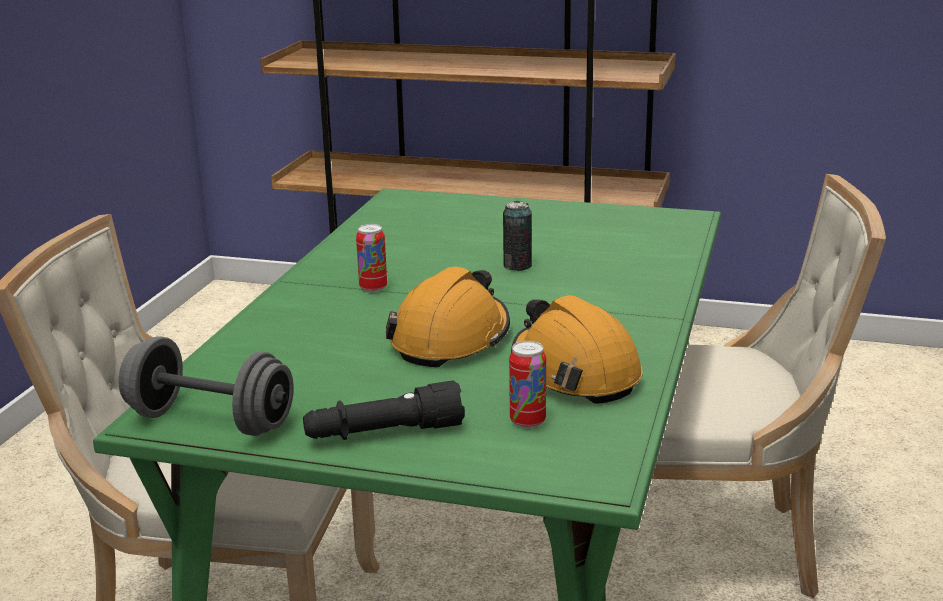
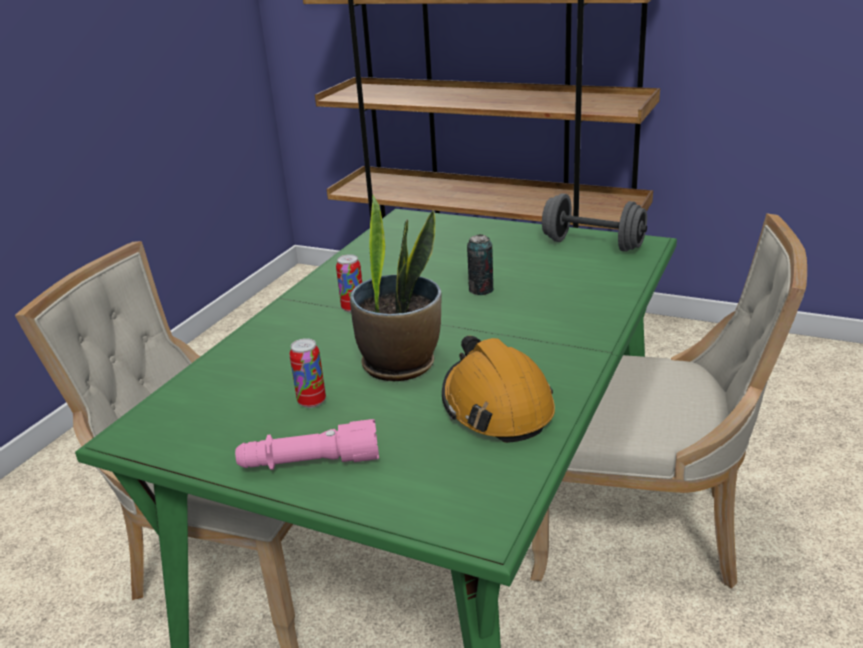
camera: 10 degrees right, 5 degrees up
grey dumbbell [119,336,294,436] -> grey dumbbell moved to [542,193,647,252]
black flashlight [303,380,465,440] -> pink flashlight [235,419,379,470]
orange hard hat [386,266,510,367] -> potted plant [350,194,441,381]
can [509,341,546,428] -> can moved to [290,338,326,408]

